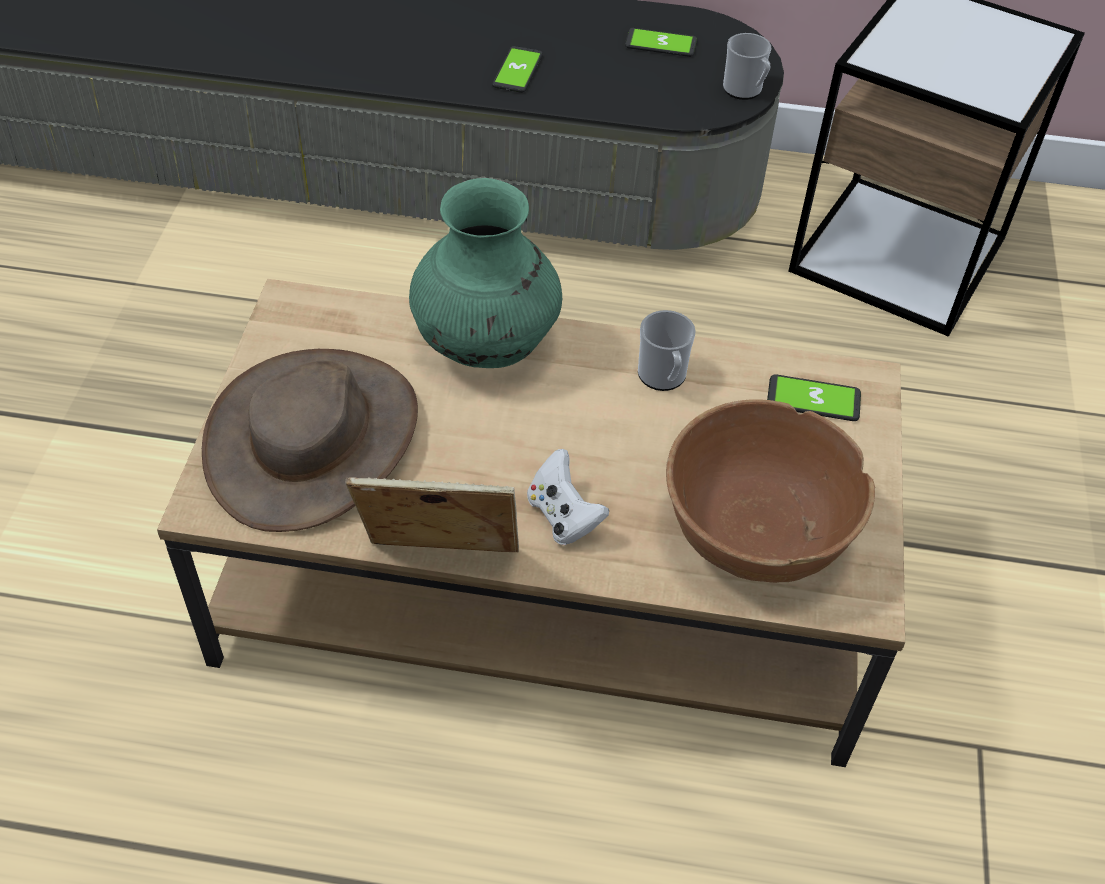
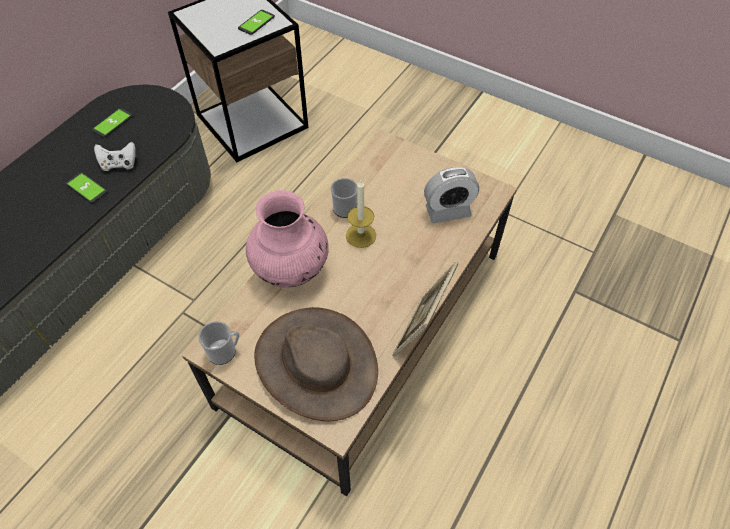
camera: 65 degrees left, 5 degrees up
green vase [409,178,562,368] -> pink vase [246,190,329,288]
white game controller [527,449,609,545] -> white game controller moved to [94,142,135,171]
brown bowl [666,399,875,583] -> alarm clock [424,167,479,223]
mug [723,33,771,100] -> mug moved to [198,321,240,365]
phone [767,374,861,421] -> phone moved to [238,10,275,35]
none -> candle [346,179,376,248]

